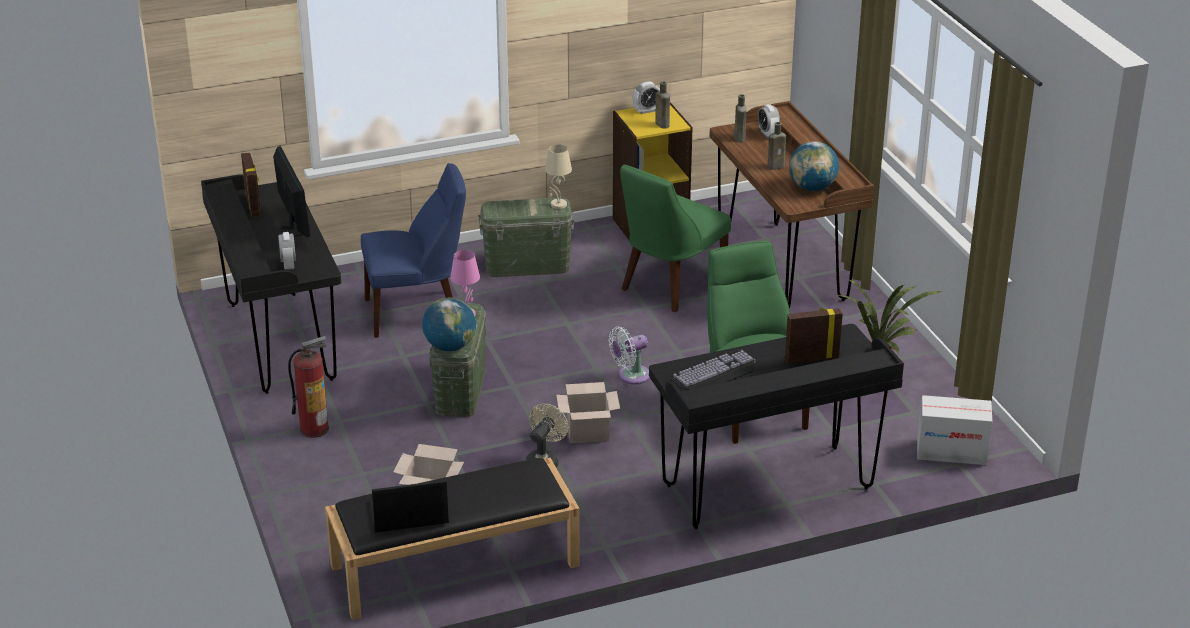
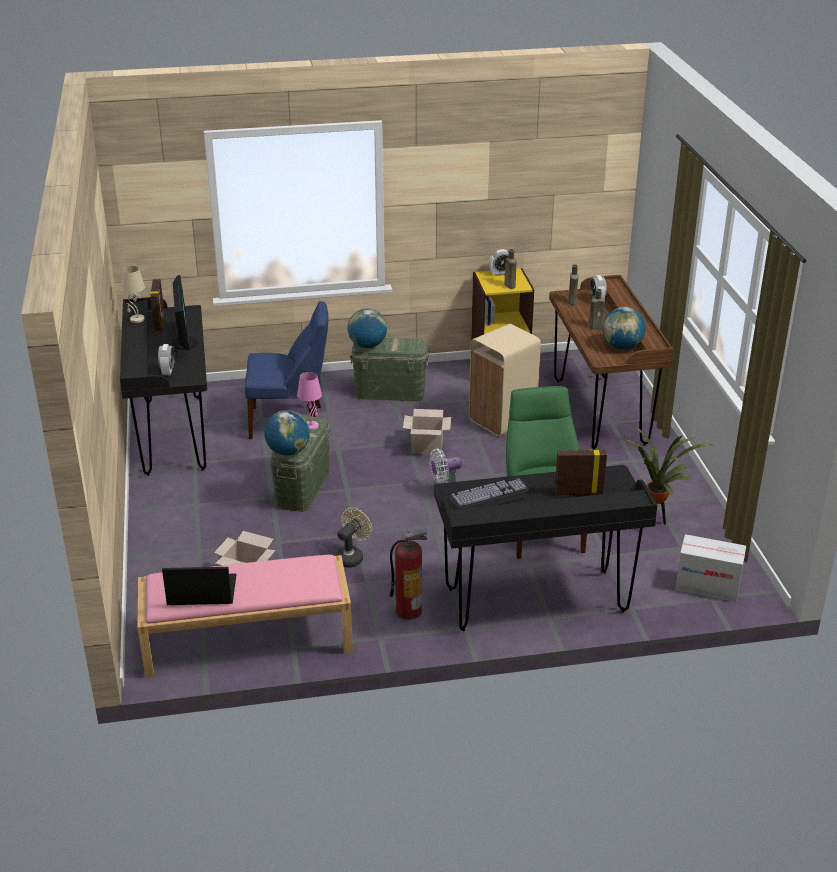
camera: 10 degrees right, 0 degrees up
fire extinguisher [288,336,329,438] -> fire extinguisher moved to [389,529,427,620]
black bench [325,458,580,620] -> pink bench [137,555,353,678]
beige table lamp [545,144,572,209] -> beige table lamp moved to [121,266,145,323]
cardboard box [556,382,620,444] -> cardboard box moved to [403,409,451,454]
green chair [620,164,731,312] -> beige trash can [469,324,541,436]
none -> globe [348,309,387,348]

